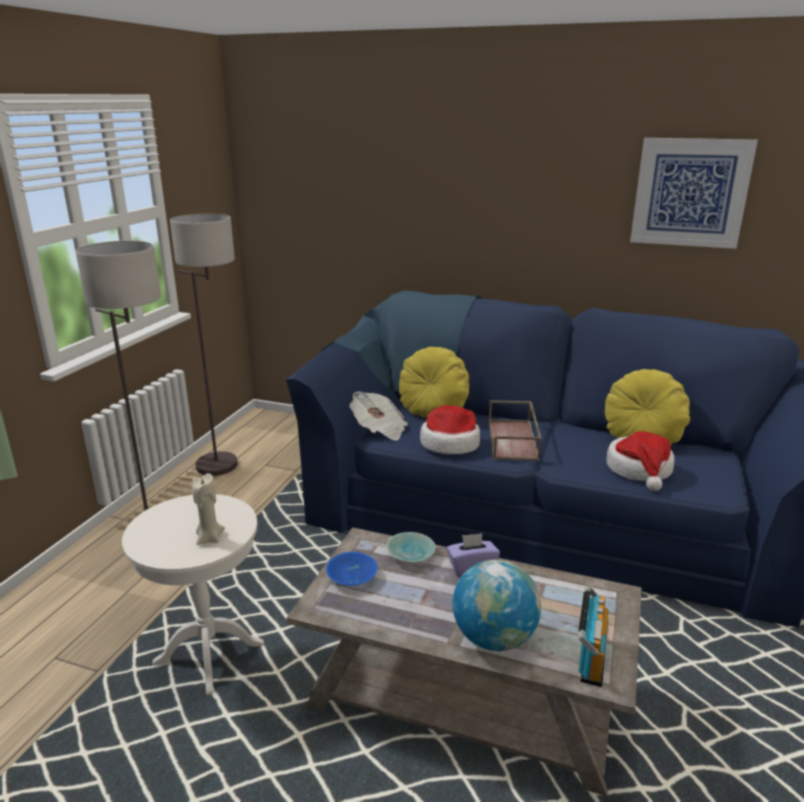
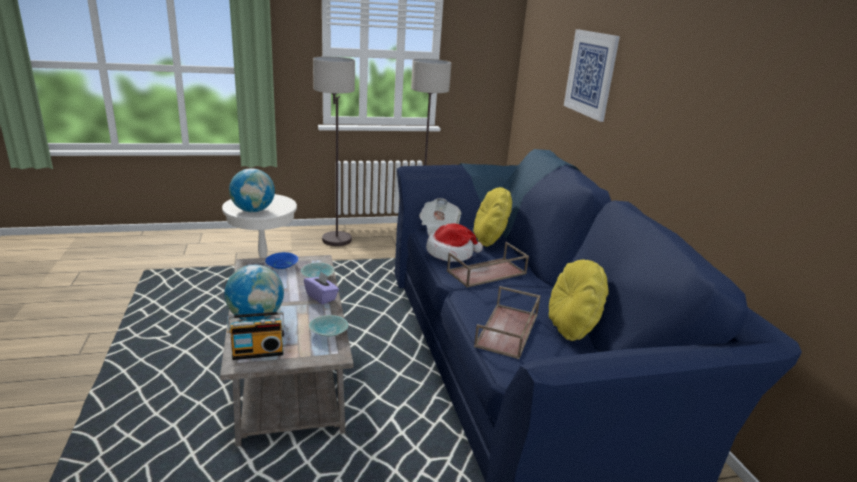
camera: 55 degrees right, 0 degrees up
beige candle [192,473,225,545] -> globe [229,168,275,212]
hat [607,431,675,491] -> brown tray [474,286,541,359]
picture [630,138,758,249] -> picture moved to [564,29,620,122]
none -> turquoise bowl [309,315,349,337]

